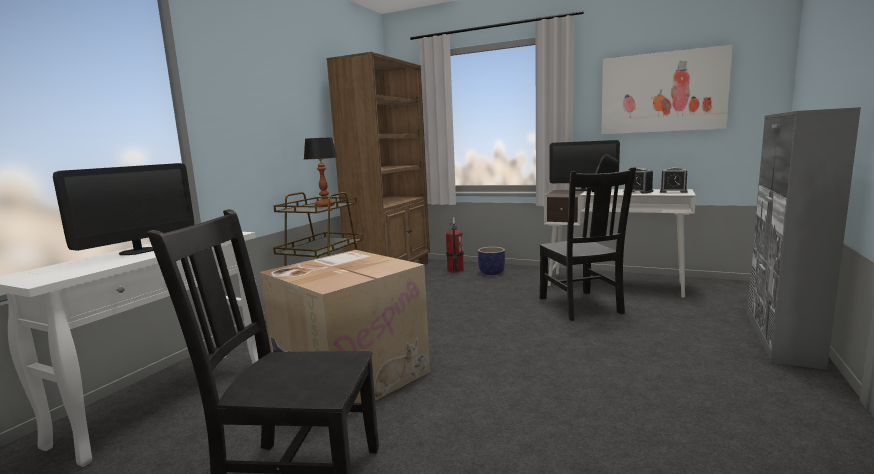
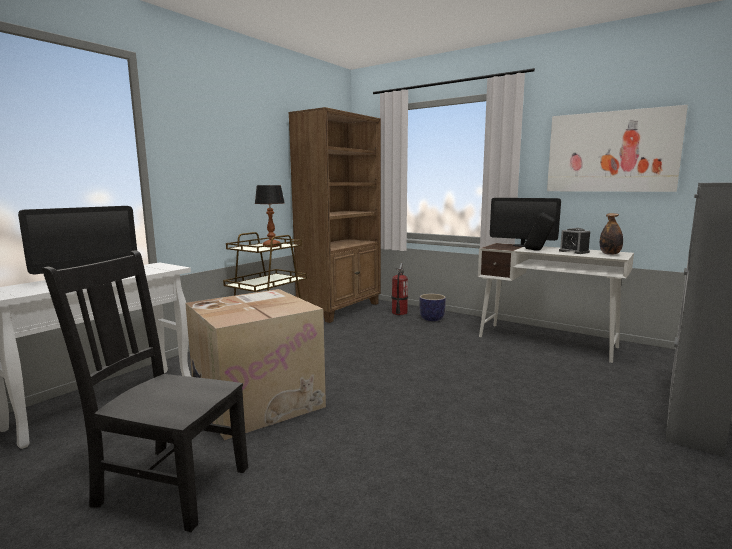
camera: 10 degrees right, 0 degrees up
black chair [539,167,636,321] -> none
alarm clock [660,167,687,193] -> bottle [600,213,623,255]

